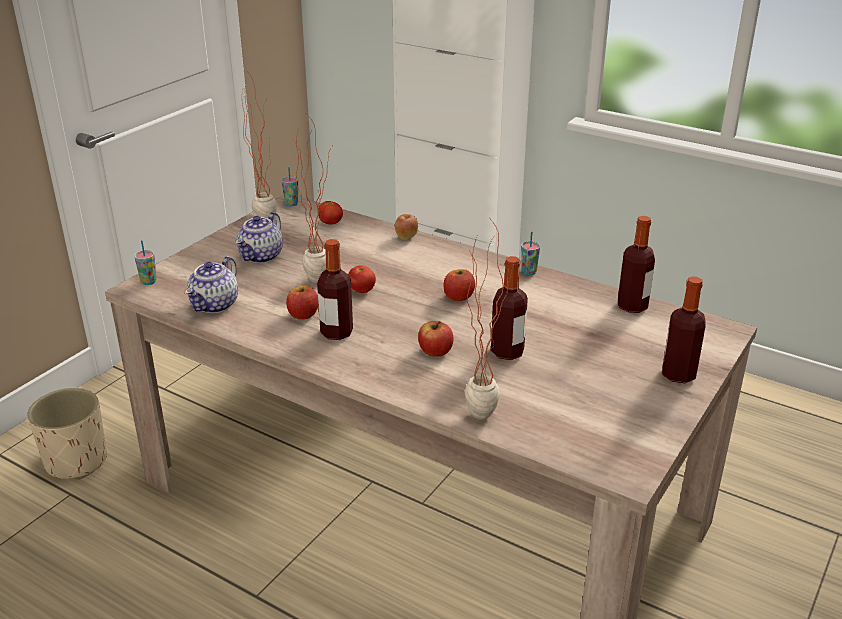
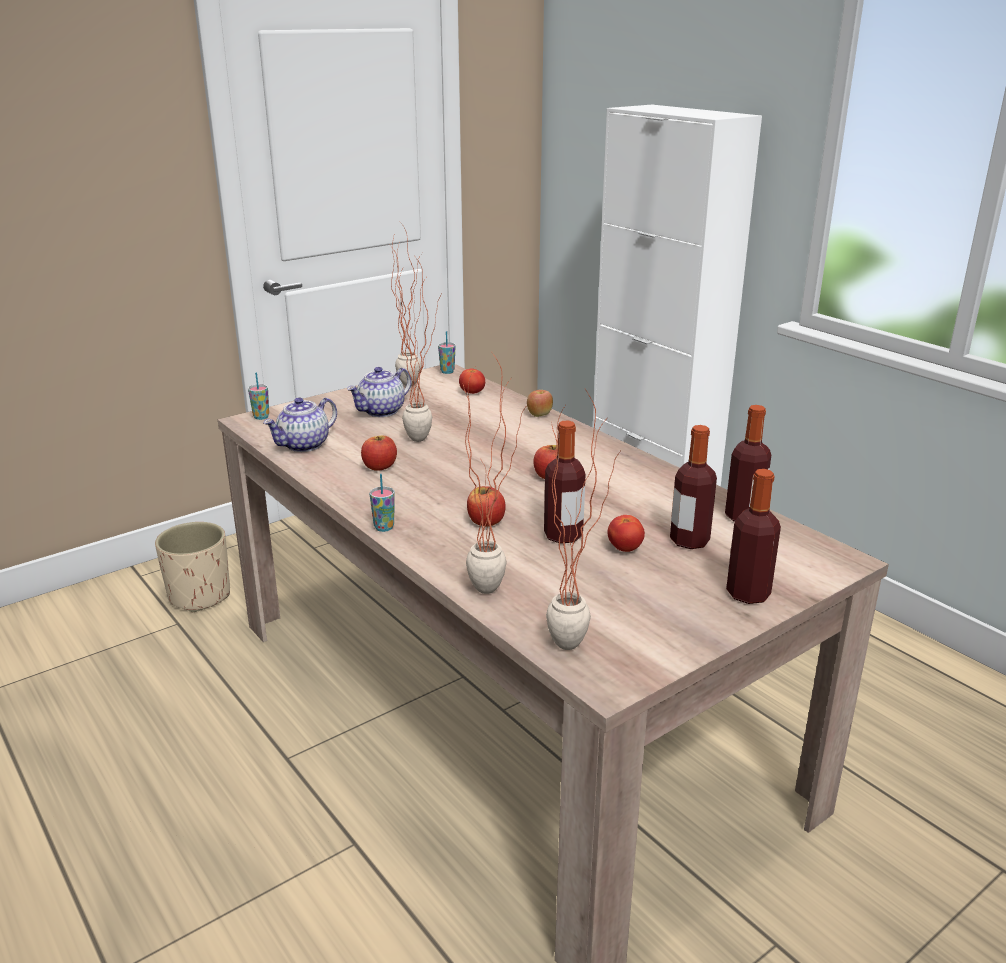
camera: 20 degrees right, 5 degrees down
bottle [317,239,353,340] -> bottle moved to [670,425,717,549]
tomato [348,265,376,293] -> tomato moved to [608,515,645,552]
cup [521,231,540,276] -> cup moved to [369,474,395,532]
none -> potted plant [546,389,622,650]

